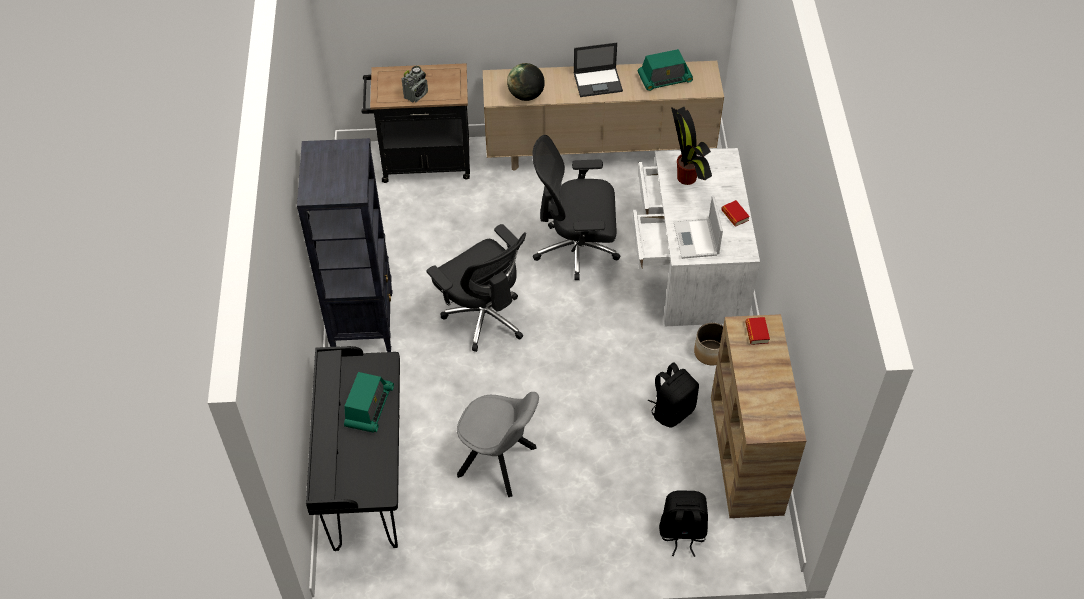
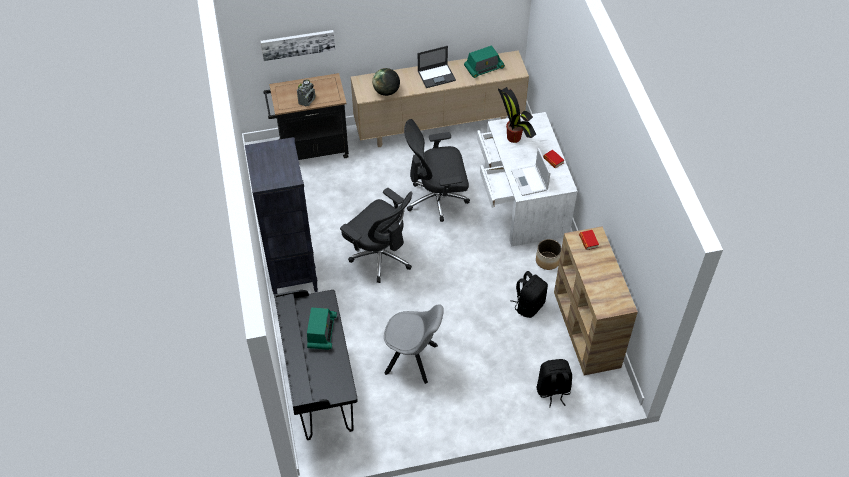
camera: 10 degrees left, 0 degrees up
none -> picture [261,30,335,61]

